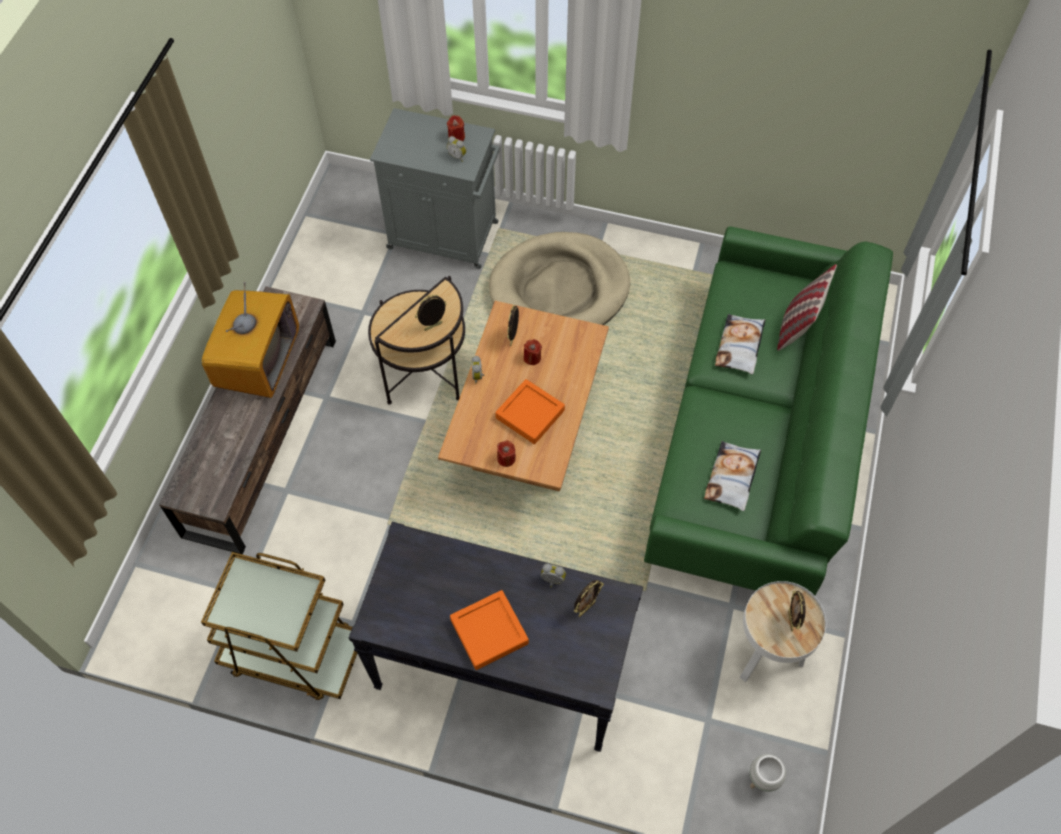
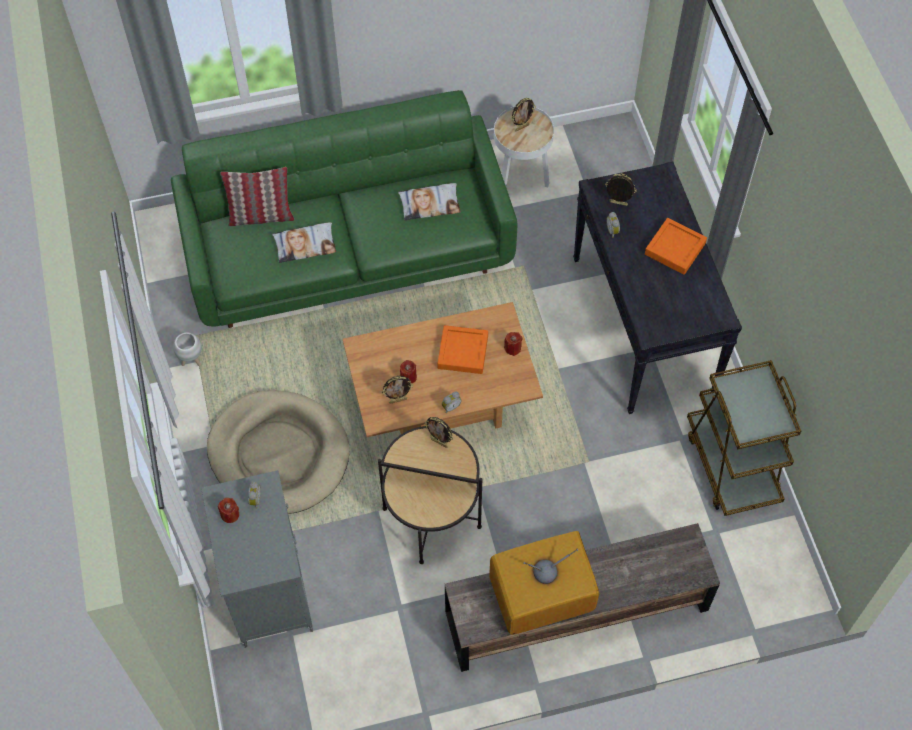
camera: 120 degrees left, 0 degrees up
white planter [750,754,786,792] -> white planter moved to [173,332,202,366]

